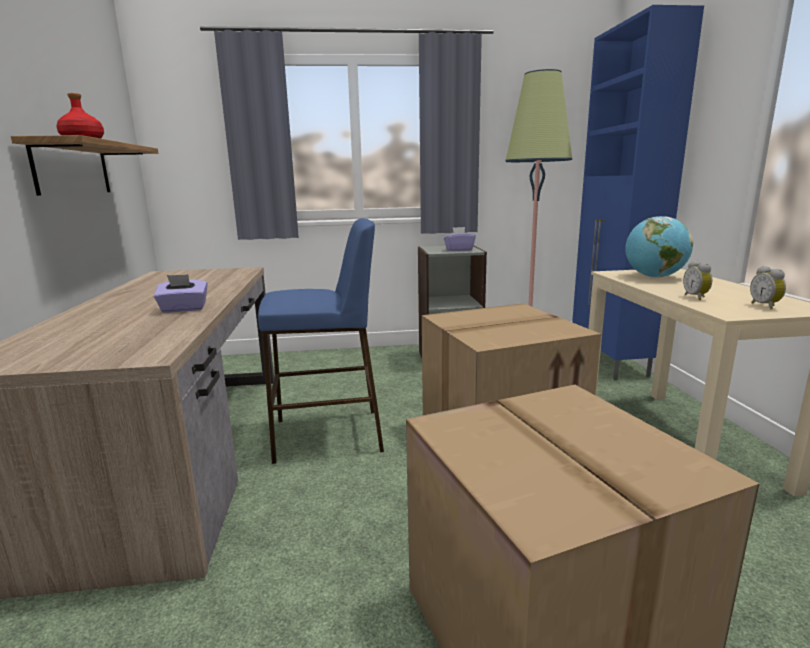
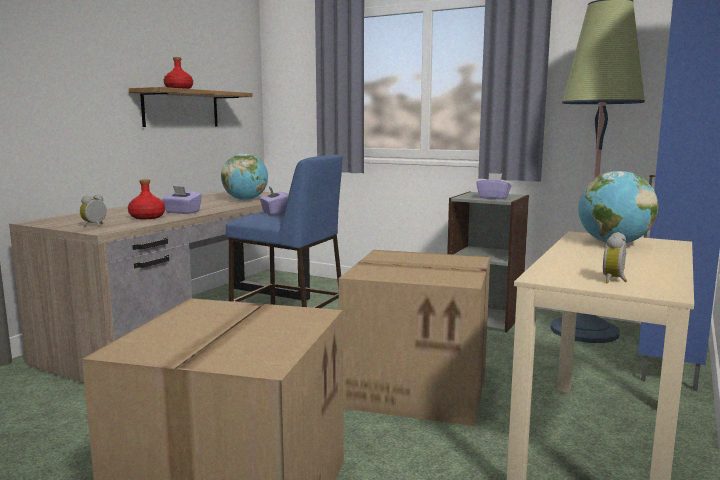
camera: 35 degrees right, 5 degrees down
alarm clock [683,260,712,300] -> alarm clock moved to [80,194,107,227]
none -> red bottle [128,179,165,219]
none -> globe [221,153,268,200]
none -> purple tissue box [260,187,288,215]

